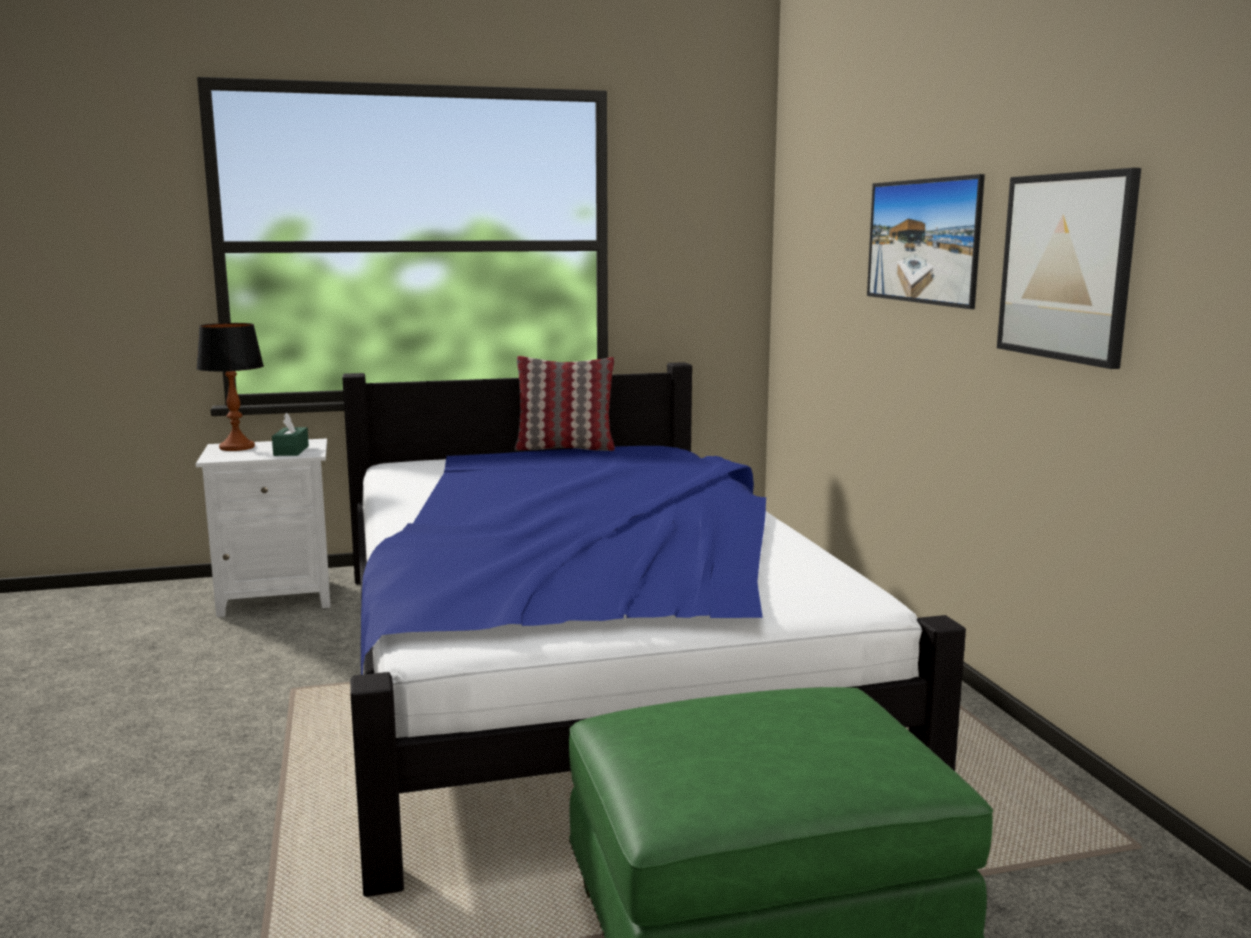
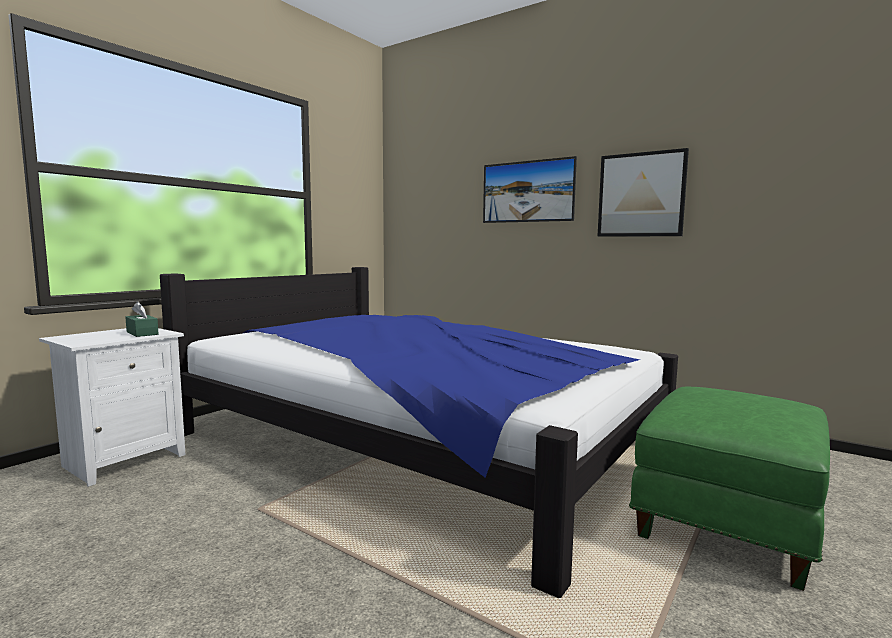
camera: 40 degrees left, 5 degrees down
table lamp [196,323,264,451] -> none
pillow [514,356,615,451] -> none

